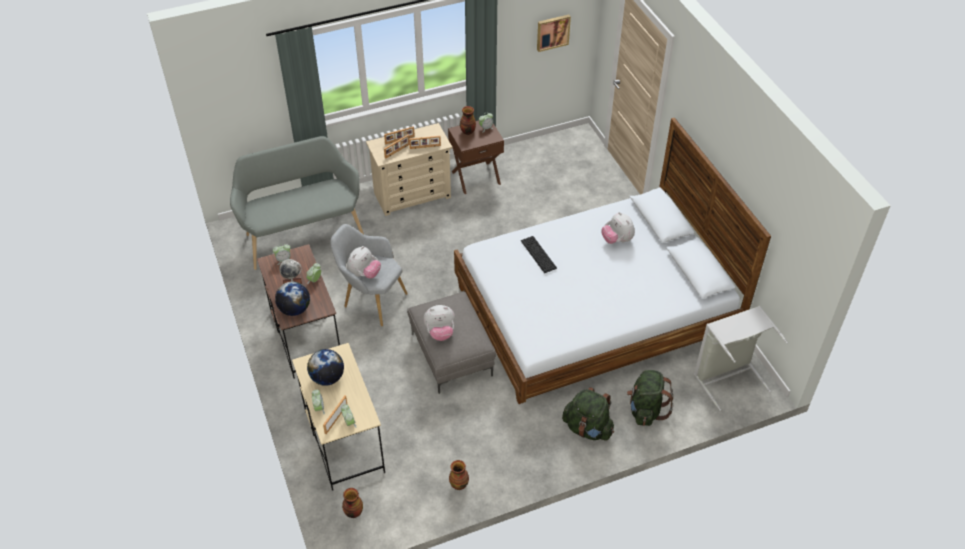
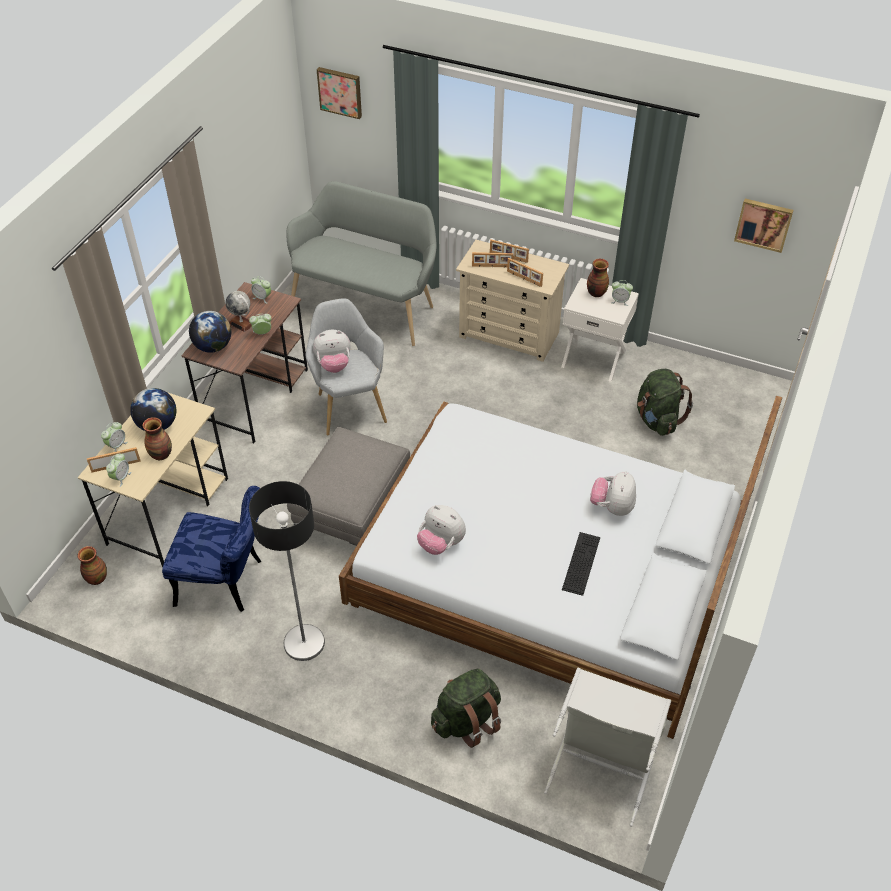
camera: 45 degrees right, 0 degrees up
plush toy [424,305,455,341] -> plush toy moved to [417,505,466,555]
brown nightstand [448,121,504,194] -> white nightstand [562,278,639,382]
vase [449,460,469,490] -> vase moved to [142,417,172,461]
keyboard [521,236,557,273] -> keyboard moved to [562,532,600,596]
green backpack [562,387,614,441] -> green backpack moved to [637,369,693,436]
none -> blue chair [162,486,261,612]
none -> floor lamp [249,481,325,661]
none -> picture [317,67,362,119]

